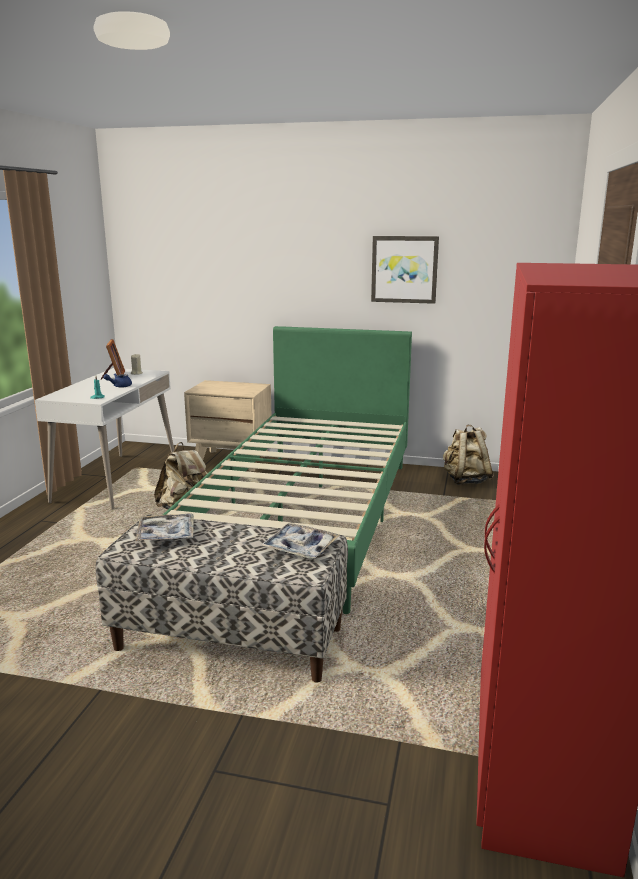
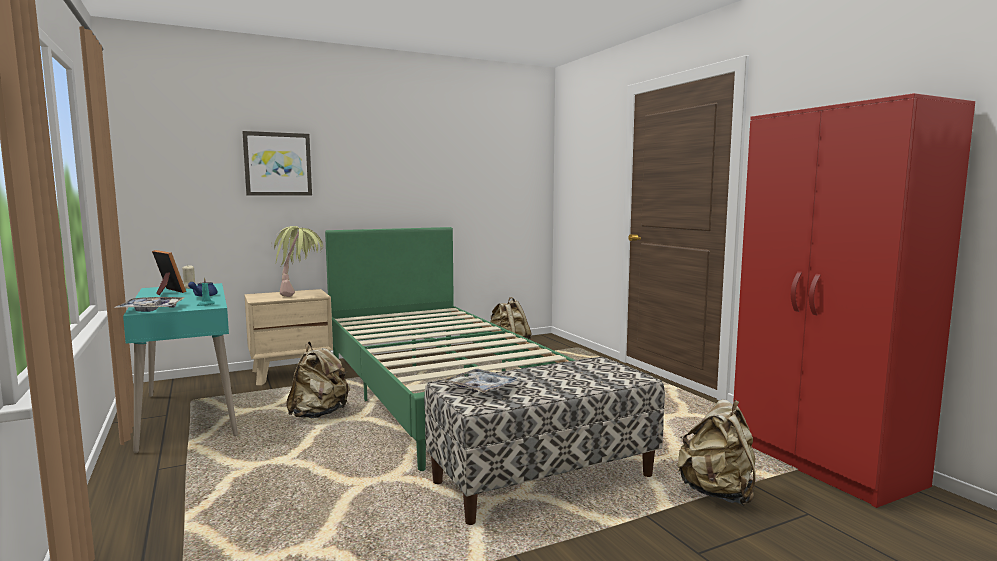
camera: 40 degrees left, 10 degrees down
white desk [35,368,174,509] -> turquoise desk [123,283,238,453]
tray [261,523,340,559] -> tray moved to [114,297,185,312]
picture [371,236,439,304] -> picture moved to [242,131,312,196]
none -> potted plant [271,226,323,297]
none -> beige backpack [678,399,755,506]

